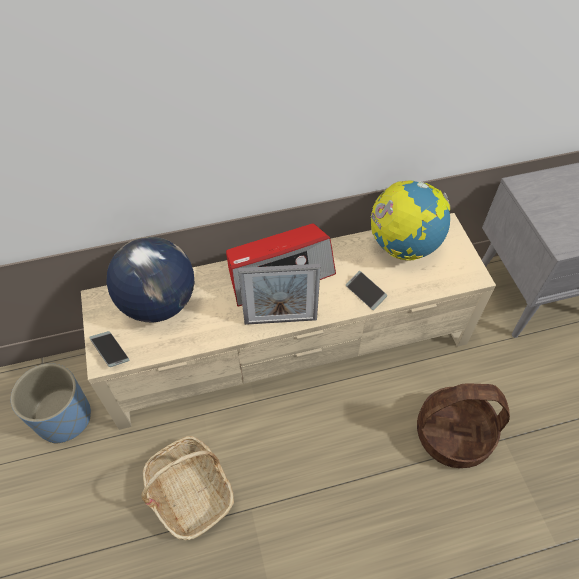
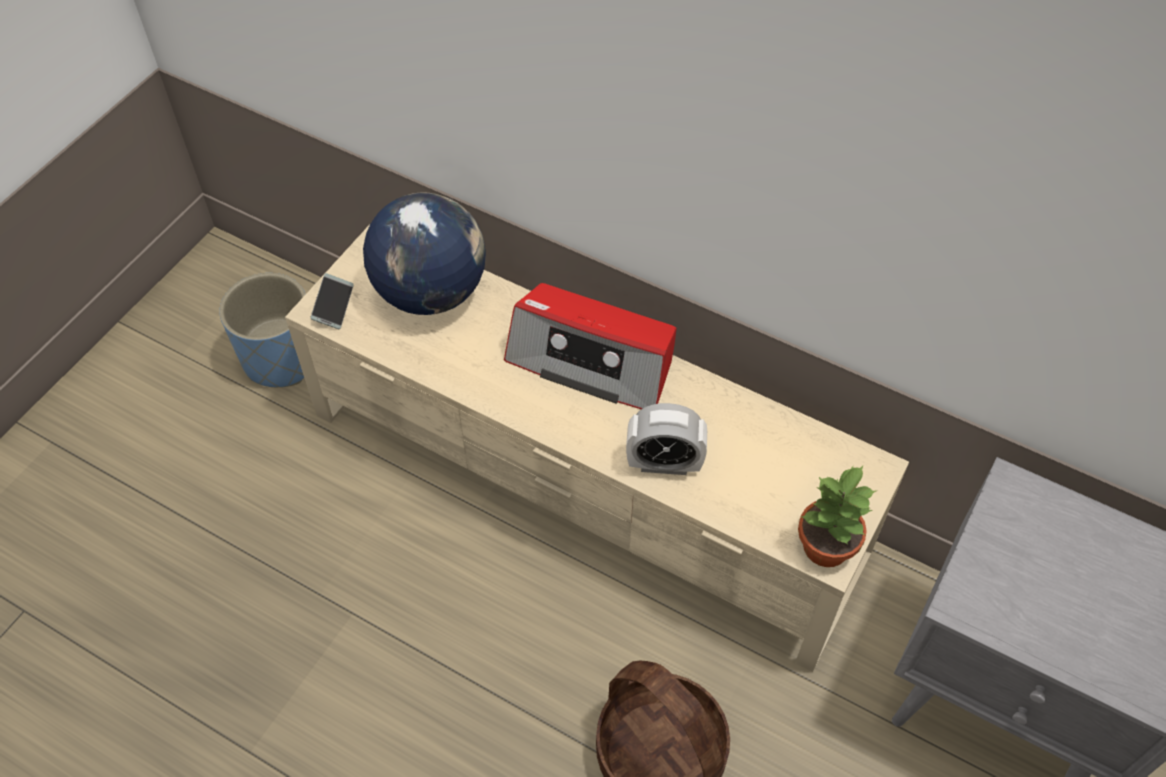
camera: 45 degrees right, 0 degrees up
basket [141,436,234,540] -> none
picture frame [238,264,321,325] -> none
phone [346,271,387,310] -> alarm clock [626,403,707,475]
globe [371,180,450,260] -> none
none -> potted plant [798,465,876,567]

